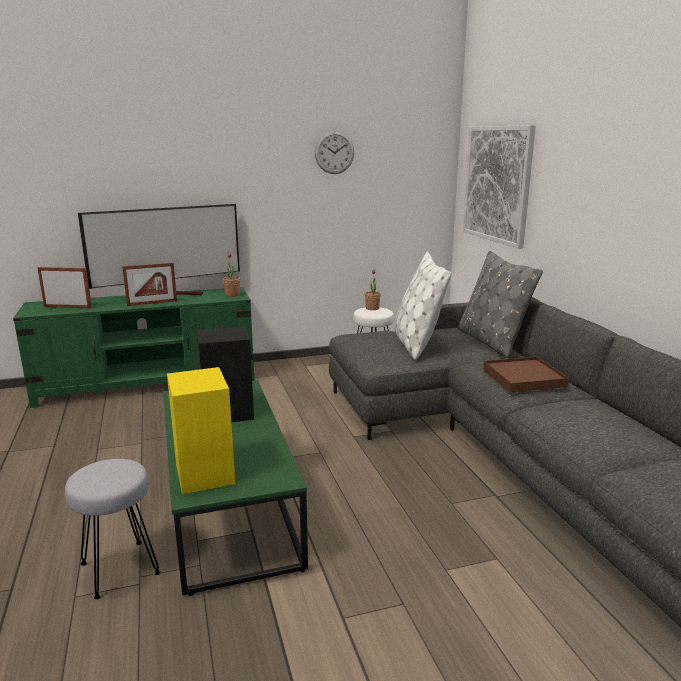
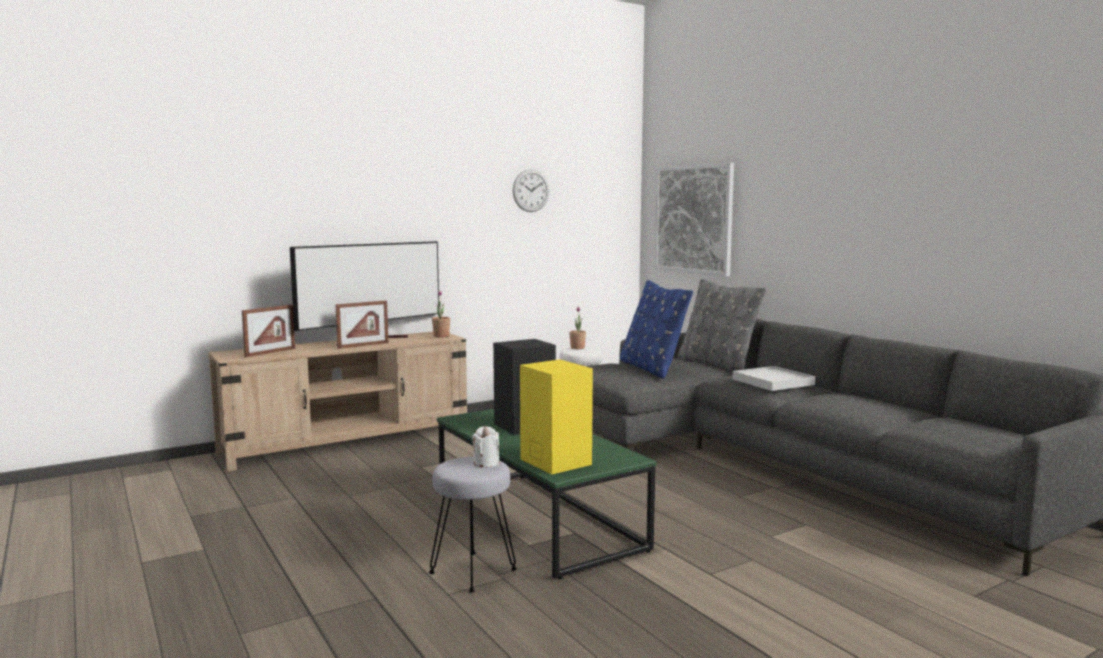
camera: 15 degrees left, 10 degrees down
green tv stand [13,287,255,408] -> beige tv stand [209,332,467,472]
picture frame [37,267,92,308] -> picture frame turned 135 degrees clockwise [242,305,295,357]
white pillow [394,252,452,360] -> blue pillow [620,280,693,379]
brown tray [483,357,569,392] -> white tray [732,366,815,391]
none -> white candle [472,426,499,468]

